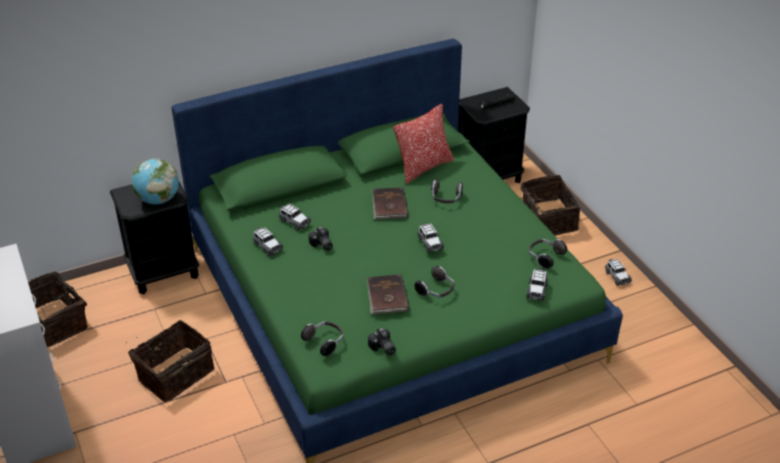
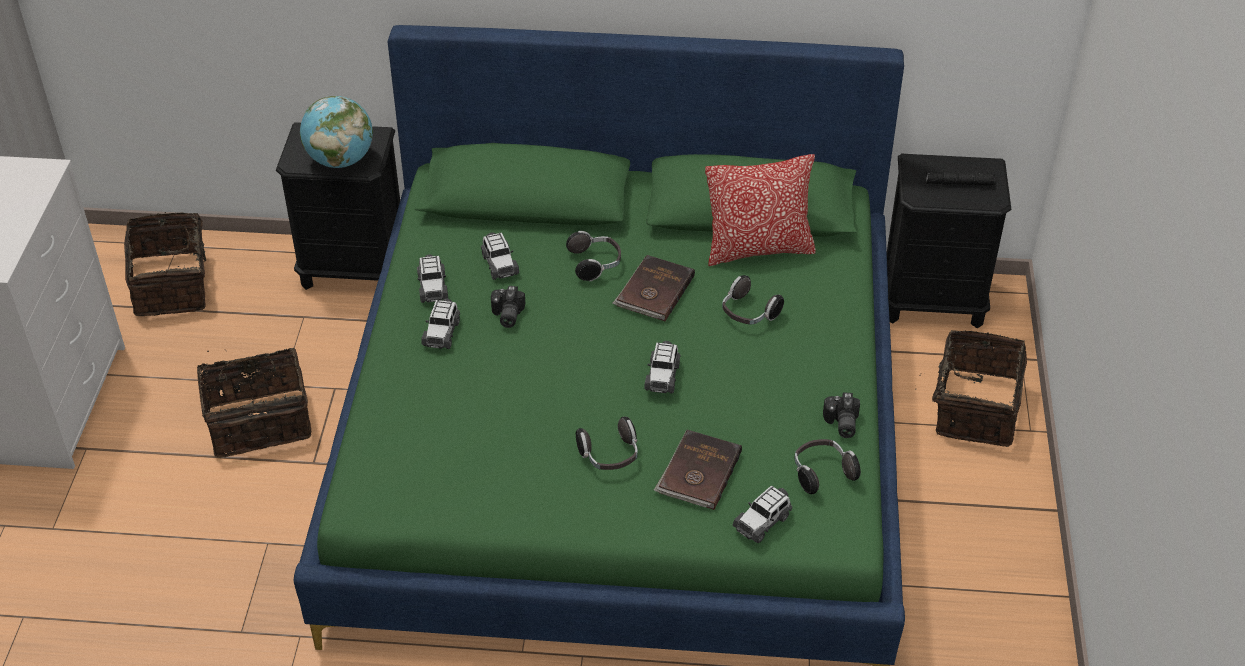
camera: 30 degrees right, 5 degrees up
headphones [301,321,343,356] -> headphones moved to [566,231,621,281]
brown book [367,274,409,314] -> brown book moved to [654,430,742,510]
camera [368,327,396,356] -> camera moved to [823,393,860,438]
toy car [605,259,632,286] -> toy car moved to [421,299,460,349]

